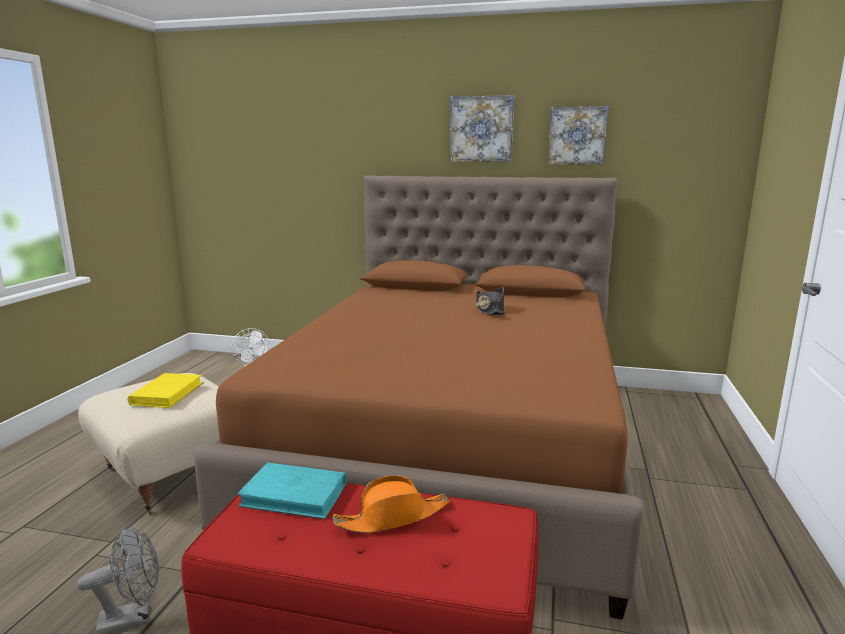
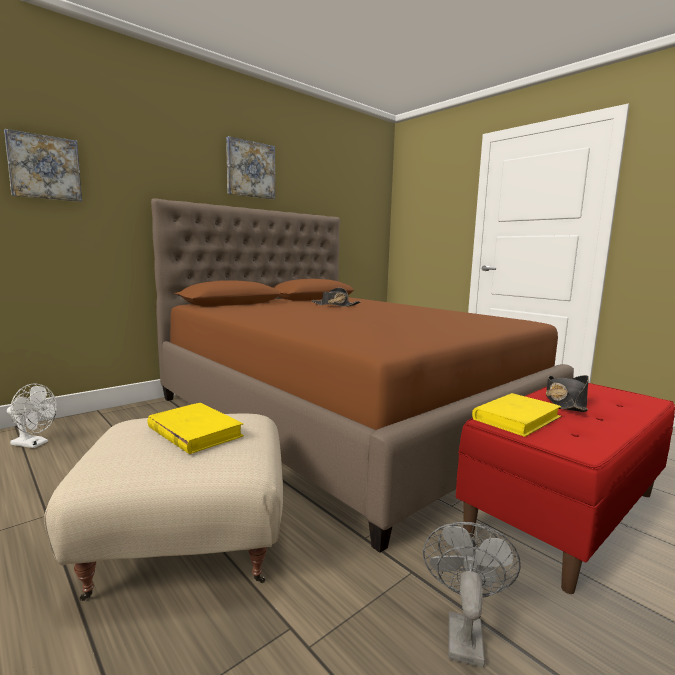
camera: 55 degrees left, 5 degrees down
turquoise book [237,463,346,519] -> yellow book [472,393,562,437]
orange hat [333,475,449,533] -> black hat [546,375,589,412]
picture [548,106,609,165] -> picture moved to [4,129,82,202]

